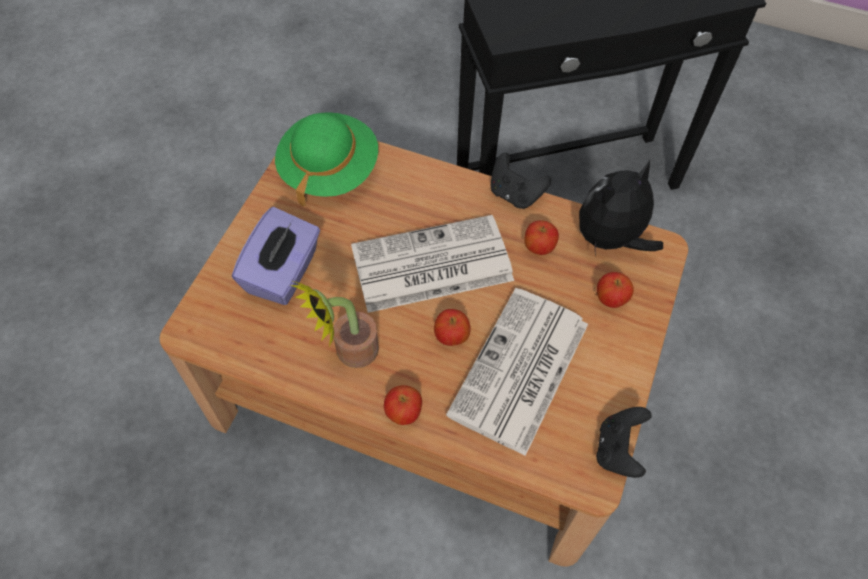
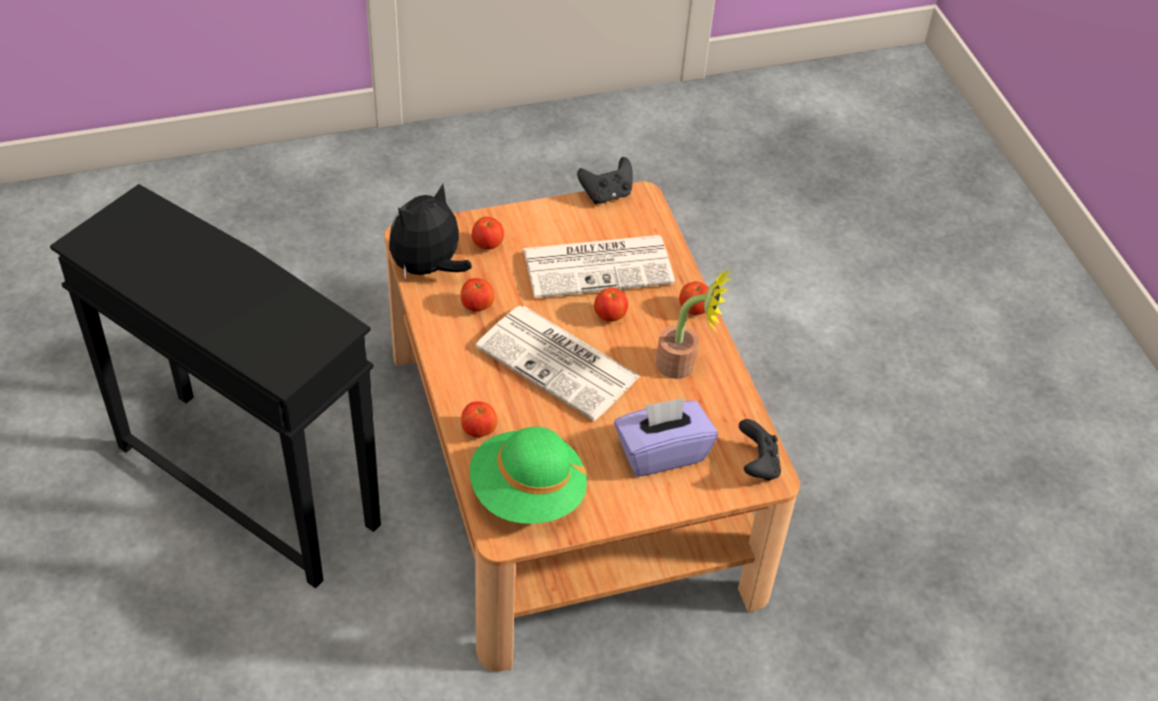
camera: 130 degrees left, 10 degrees down
black game controller [491,153,551,209] -> black game controller moved to [739,419,781,481]
plush toy [579,160,663,253] -> plush toy turned 120 degrees clockwise [389,183,472,279]
none -> apple [461,401,497,437]

